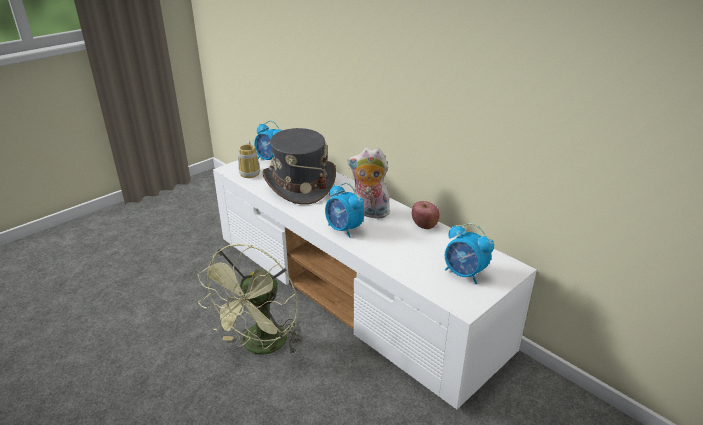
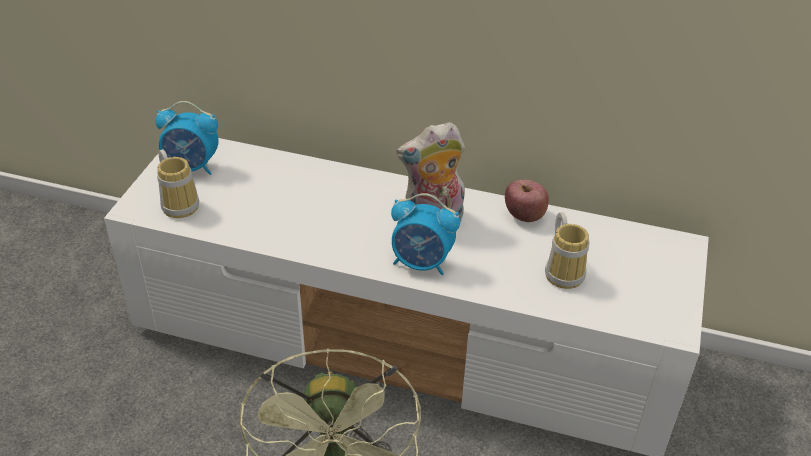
camera: 30 degrees left, 10 degrees up
grey hat [262,128,336,205] -> none
alarm clock [445,223,494,284] -> none
none -> mug [545,212,589,289]

